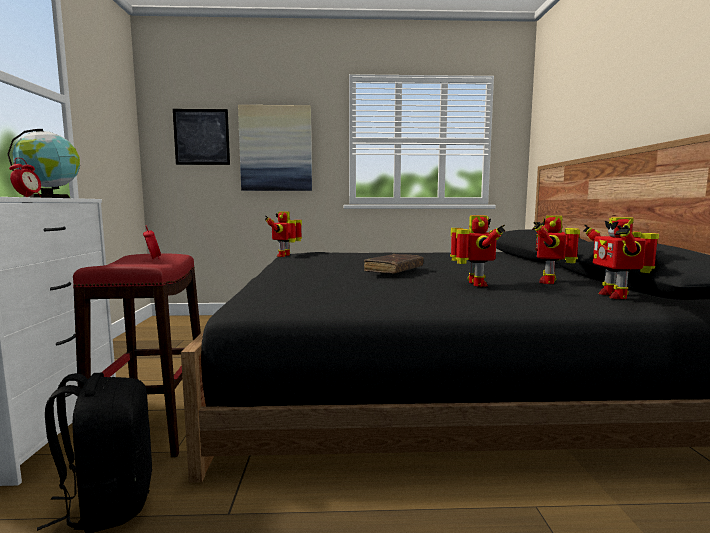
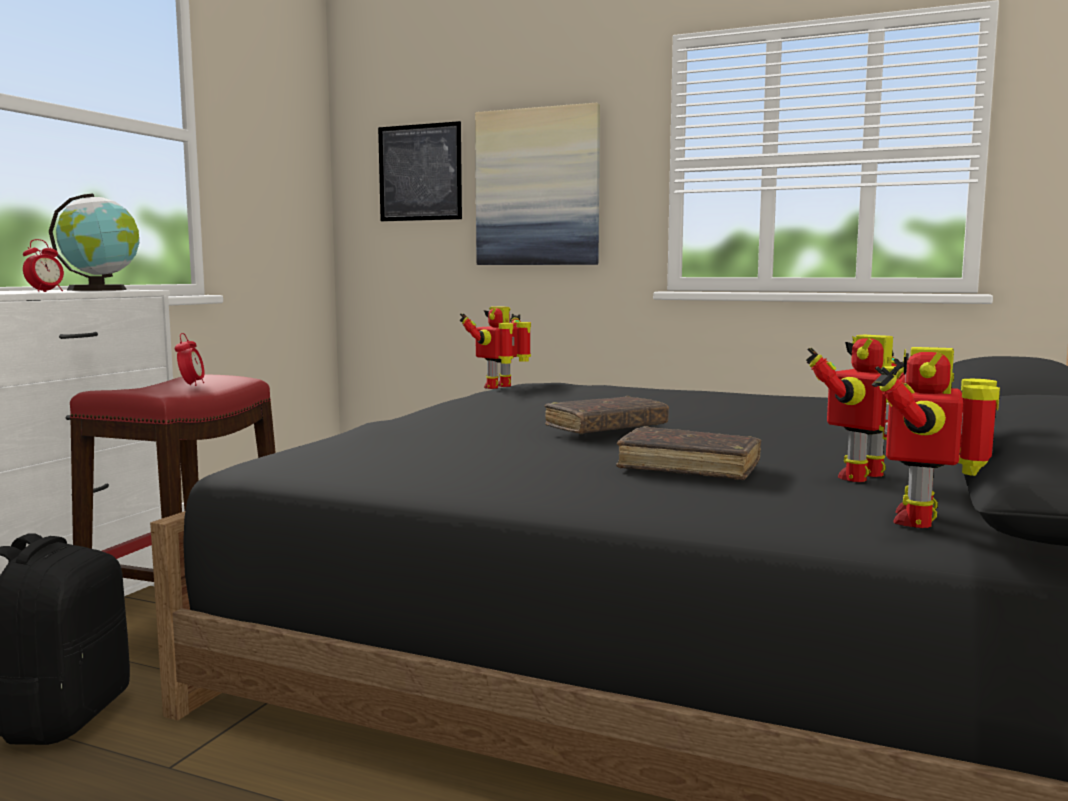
camera: 25 degrees right, 0 degrees up
toy robot [450,215,505,287] -> brown book [616,426,761,480]

